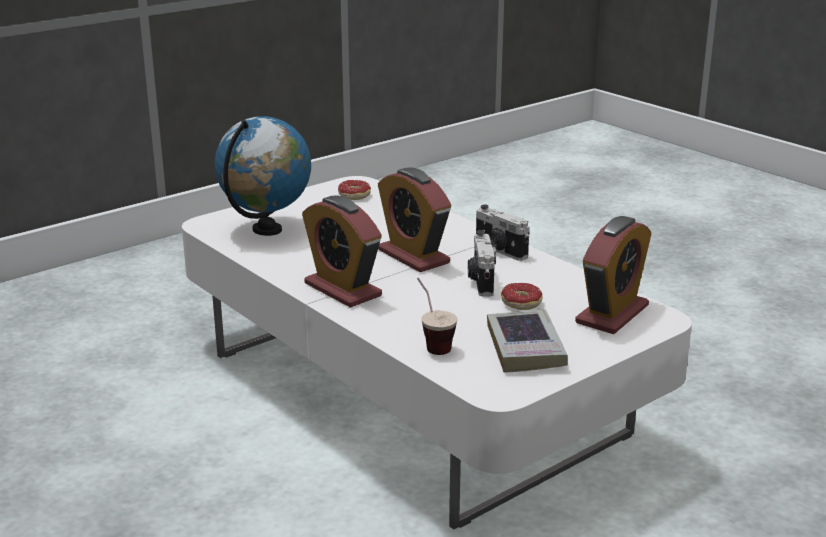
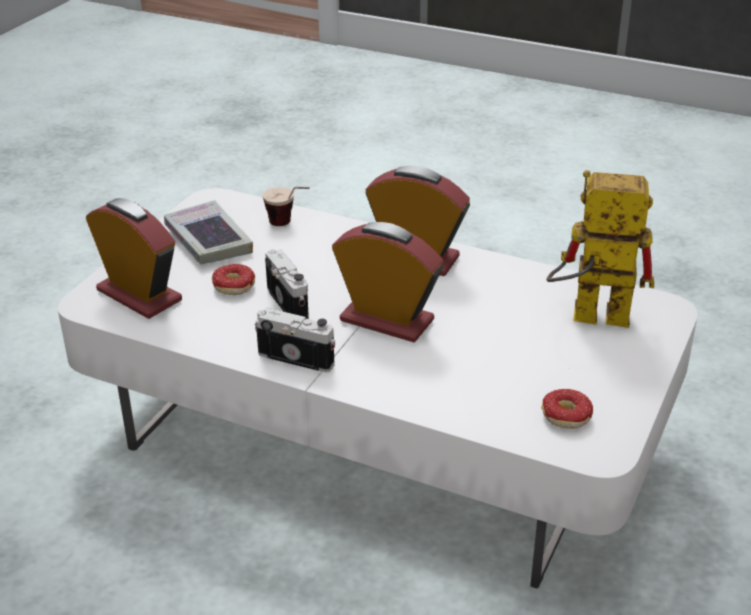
camera: 155 degrees right, 10 degrees up
globe [215,116,311,236] -> toy robot [546,170,654,328]
alarm clock [575,216,652,334] -> alarm clock turned 120 degrees clockwise [86,198,182,319]

